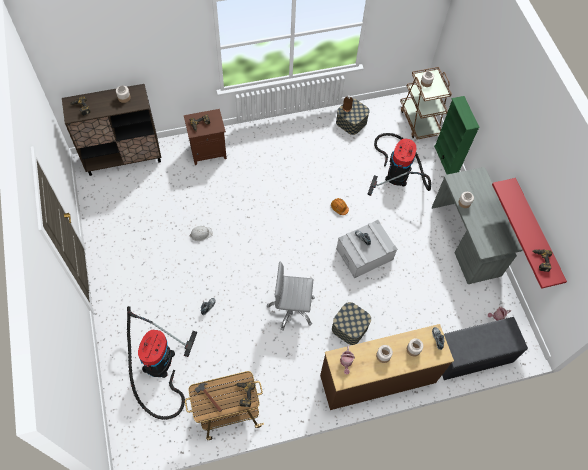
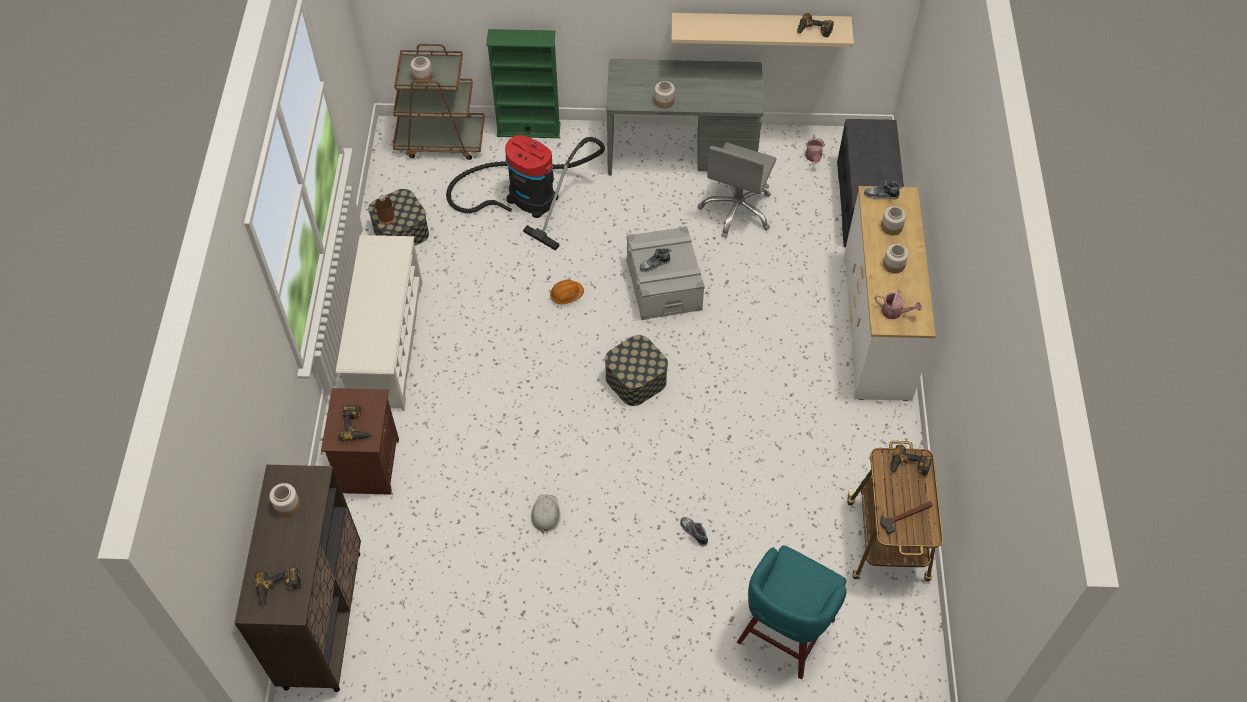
camera: 70 degrees left, 5 degrees down
vacuum cleaner [127,306,197,420] -> turquoise stool [737,545,846,680]
grey office chair [267,262,315,331] -> grey office chair moved to [698,142,776,238]
brown dresser [320,324,454,410] -> white dresser [843,186,936,401]
storage box [332,302,371,345] -> storage box moved to [605,335,668,406]
red shelf [492,178,567,289] -> beige shelf [671,13,854,47]
none -> white shoe rack [336,235,423,411]

